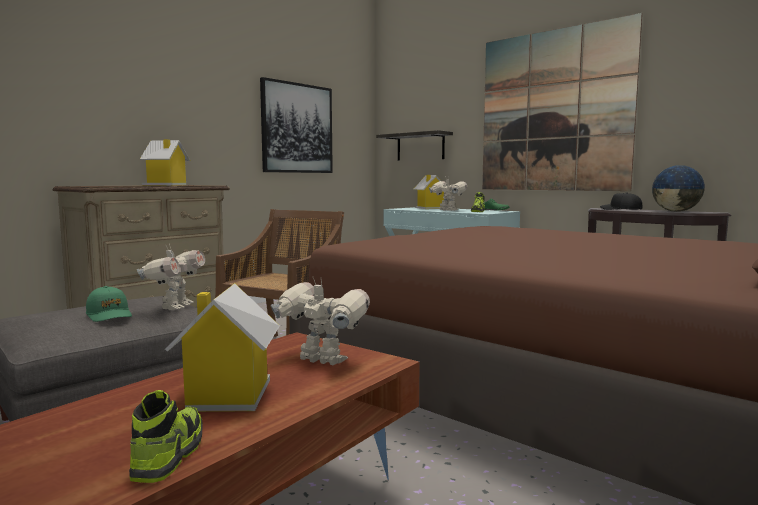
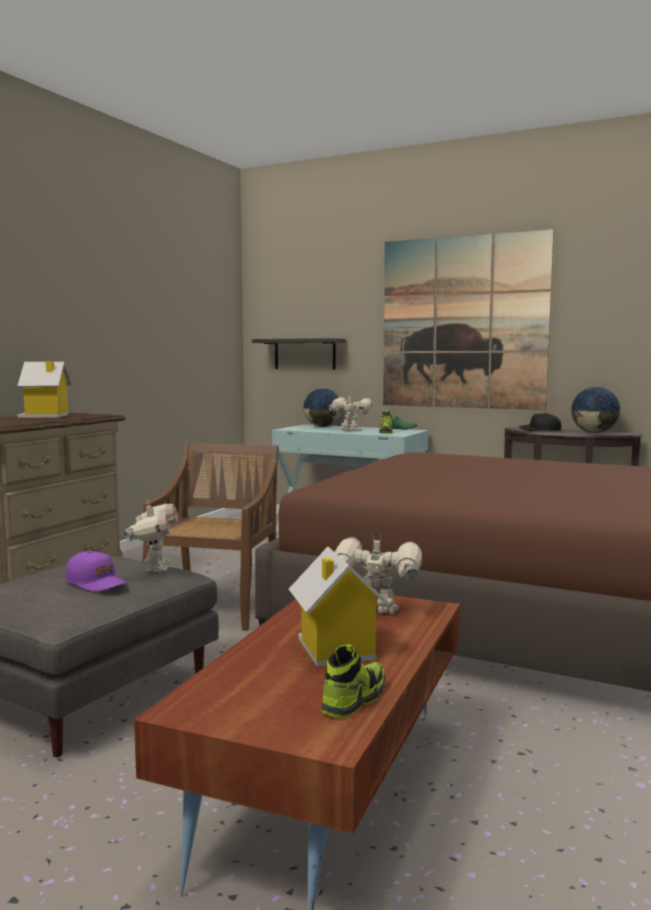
camera: 15 degrees left, 0 degrees up
green cap [86,286,132,322] -> purple cap [66,551,127,592]
shoe [129,390,203,483] -> shoe turned 45 degrees clockwise [322,644,385,718]
picture [260,77,333,173] -> none
toy house [413,175,444,209] -> globe [303,388,342,427]

